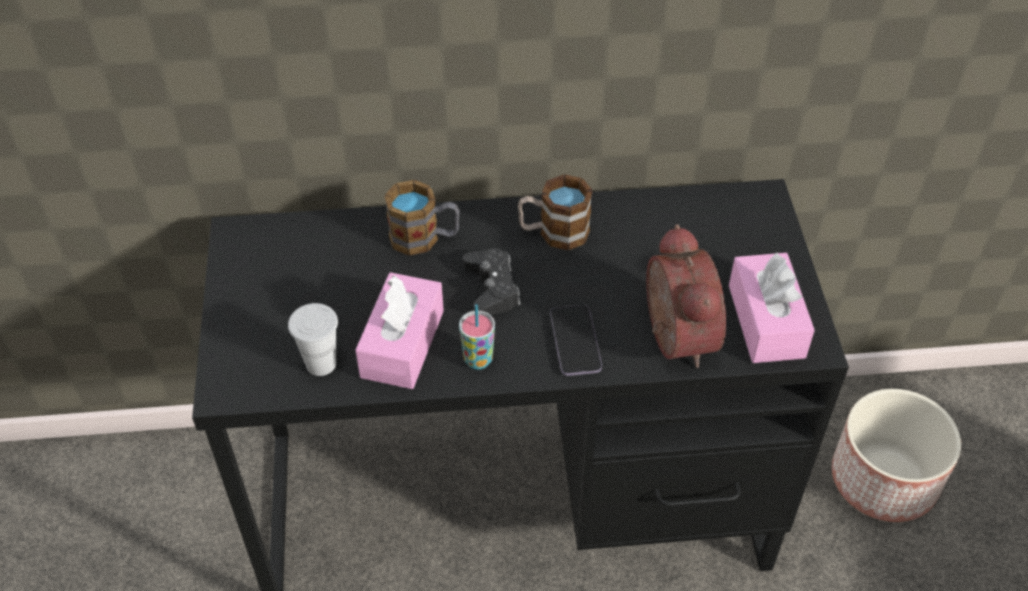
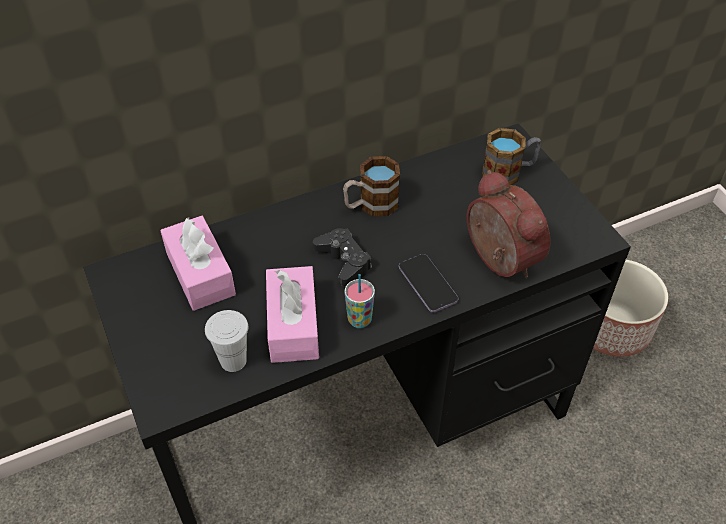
camera: 20 degrees left, 0 degrees up
mug [384,180,460,256] -> mug moved to [482,128,542,185]
pink tissue box [729,253,815,363] -> pink tissue box moved to [160,216,236,311]

